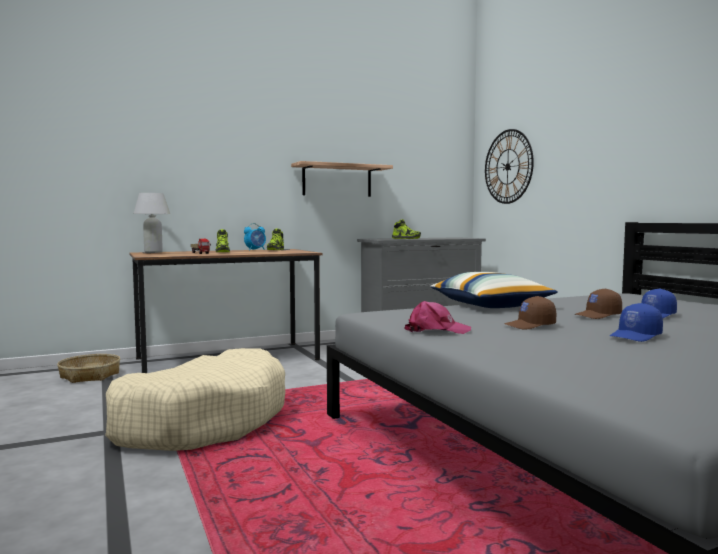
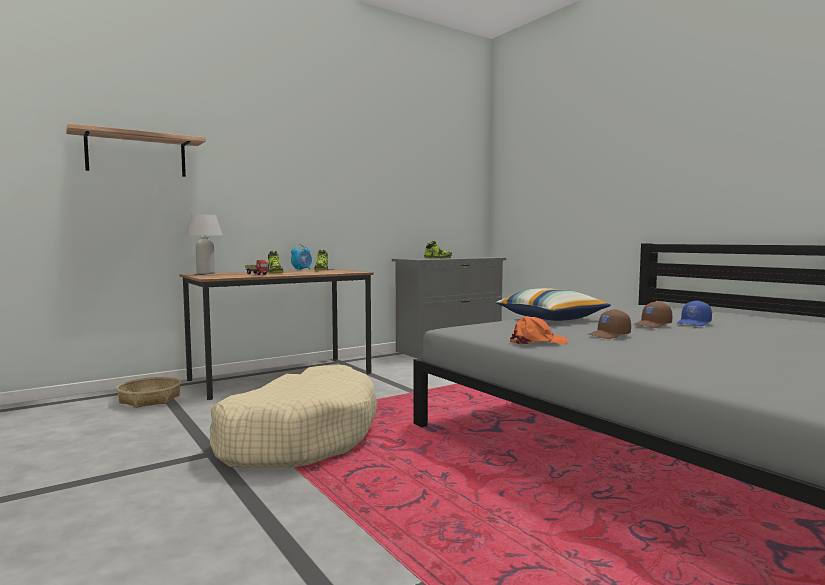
camera: 10 degrees left, 0 degrees up
shelf [291,161,393,197] -> shelf moved to [66,123,206,177]
pink cap [404,301,471,334] -> orange cap [510,316,568,345]
wall clock [485,129,534,204] -> none
blue cap [610,303,663,342] -> none

